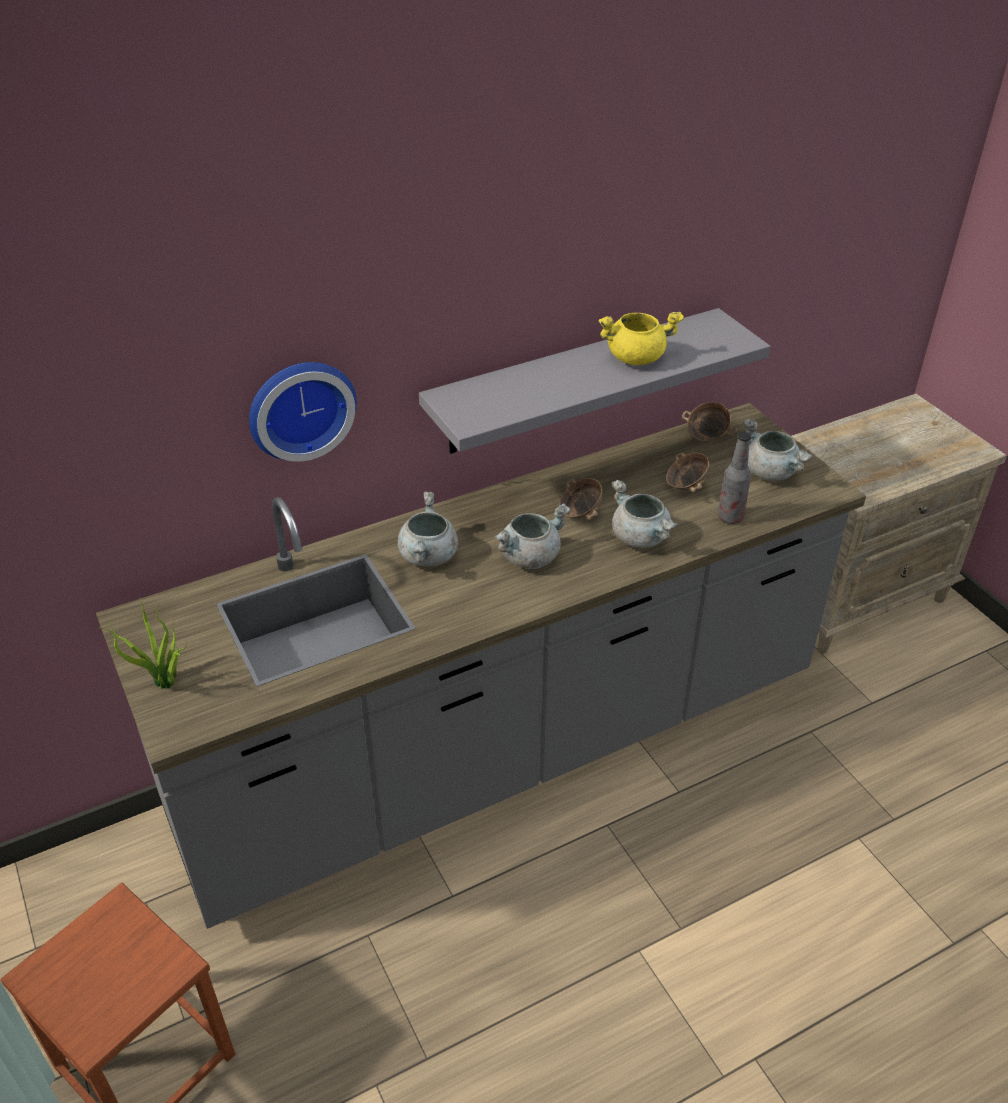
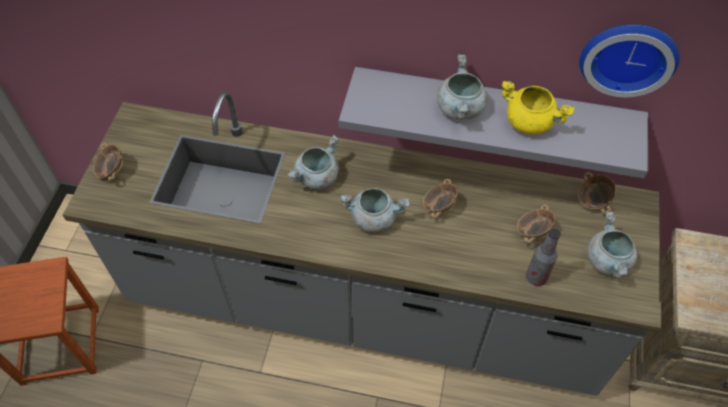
camera: 40 degrees right, 15 degrees up
potted plant [99,599,187,689] -> bowl [93,143,123,182]
wall clock [249,362,357,462] -> wall clock moved to [579,24,680,97]
grey cooking pot [611,480,677,548] -> grey cooking pot moved to [437,54,488,119]

